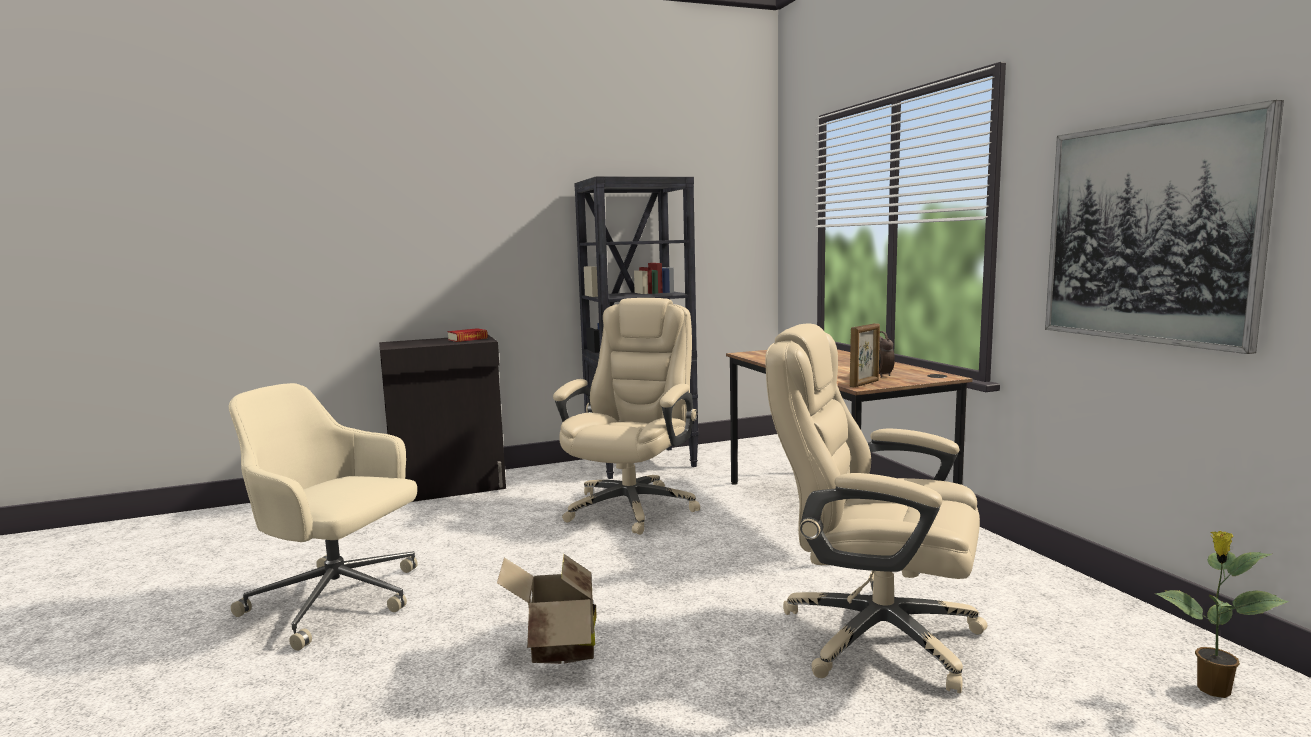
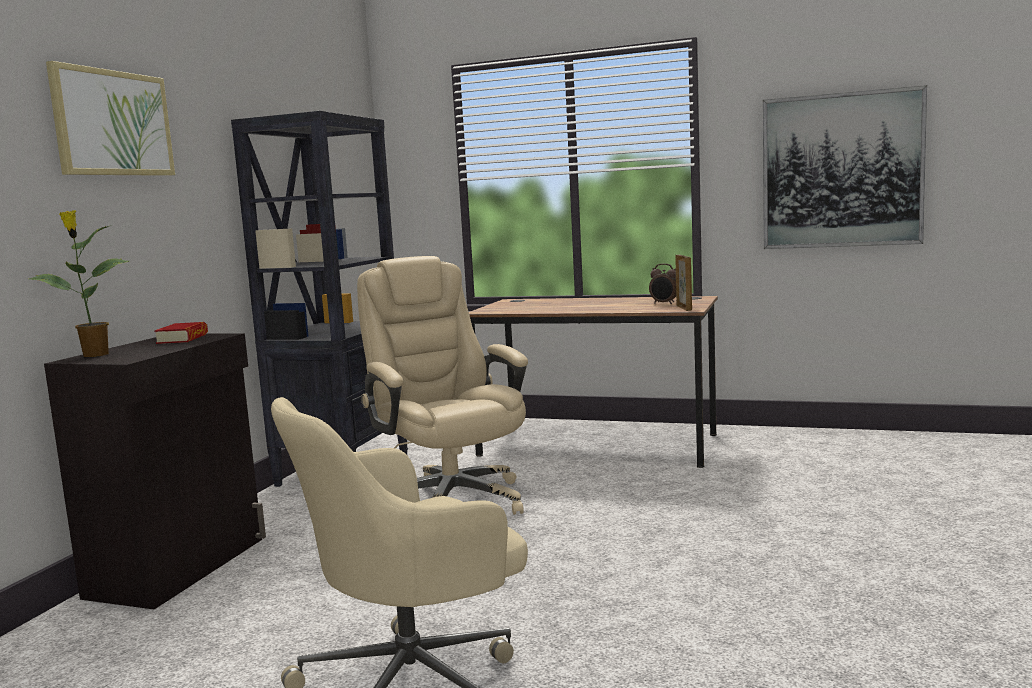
camera: 50 degrees left, 0 degrees up
cardboard box [497,554,597,664] -> none
beige office chair [765,323,988,693] -> none
potted plant [1155,531,1289,698] -> potted plant moved to [29,210,129,357]
none -> picture [46,61,175,176]

